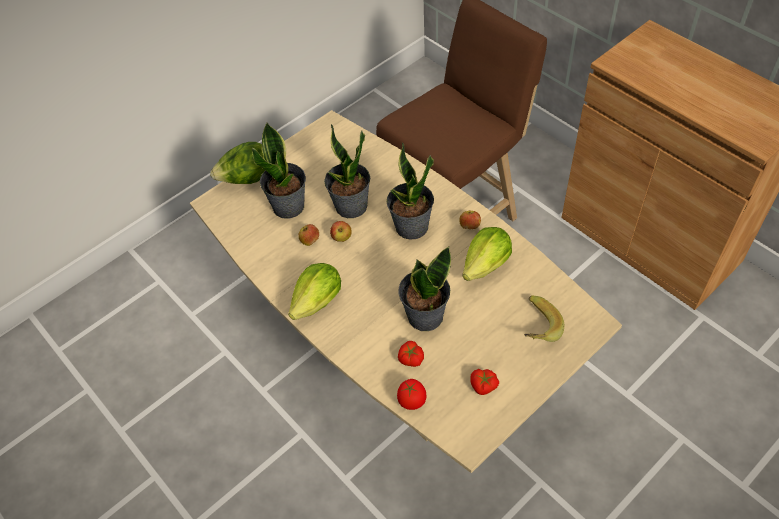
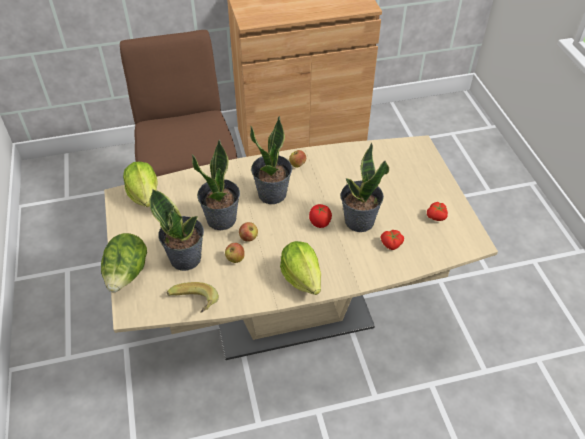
camera: 65 degrees left, 5 degrees down
tomato [397,379,426,410] -> tomato moved to [309,204,332,228]
lettuce [462,227,512,281] -> lettuce moved to [123,162,158,207]
banana [524,296,564,342] -> banana moved to [167,282,219,313]

